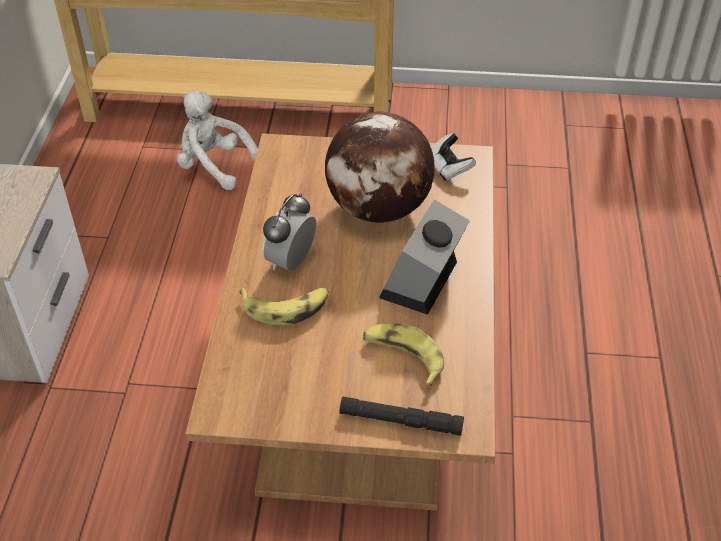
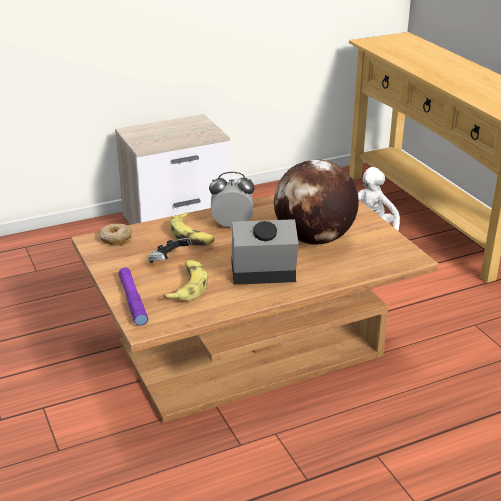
camera: 60 degrees right, 15 degrees down
black flashlight [339,397,464,436] -> purple flashlight [119,268,148,326]
game controller [432,133,476,181] -> game controller moved to [148,238,192,263]
none -> donut [99,224,132,246]

